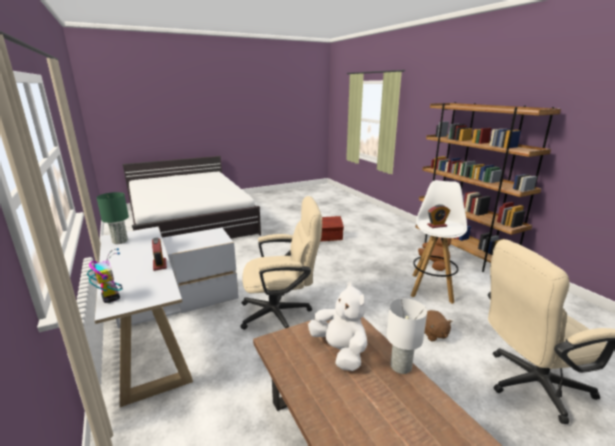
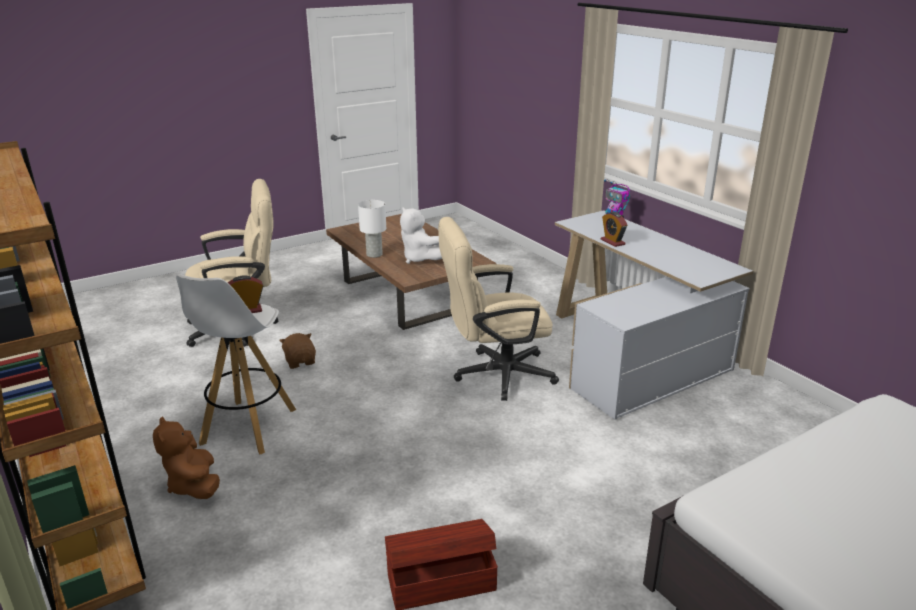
camera: 175 degrees right, 5 degrees up
green table lamp [96,192,129,244] -> none

